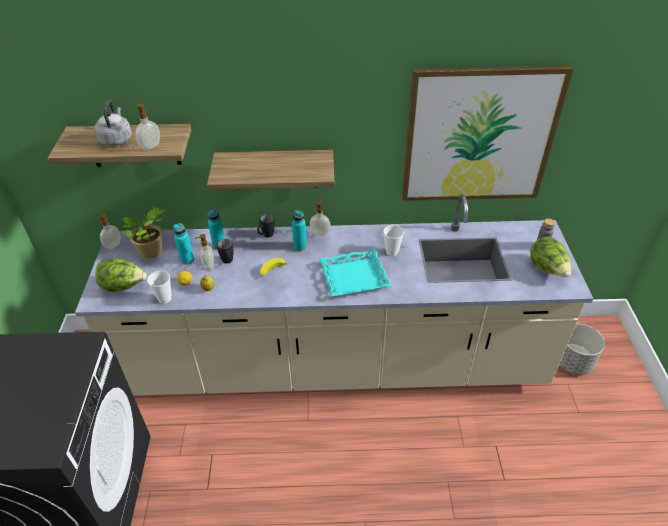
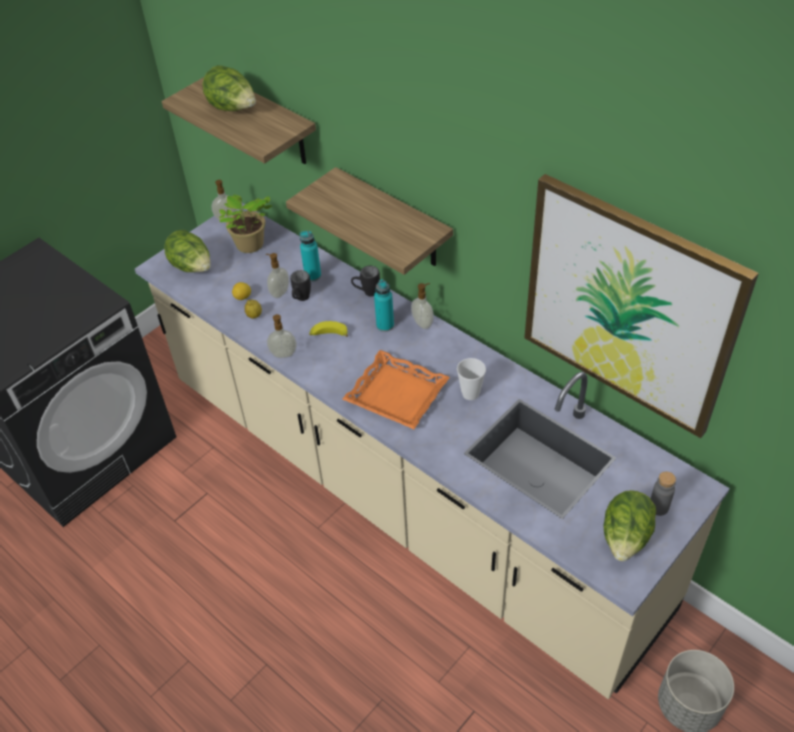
camera: 45 degrees right, 5 degrees up
grey kettle [95,100,132,146] -> lettuce [202,65,256,111]
soap dispenser [135,104,160,150] -> soap dispenser moved to [267,314,297,358]
cup [147,271,171,304] -> none
turquoise bottle [173,223,194,265] -> none
turquoise tray [319,248,392,297] -> orange tray [343,350,450,429]

